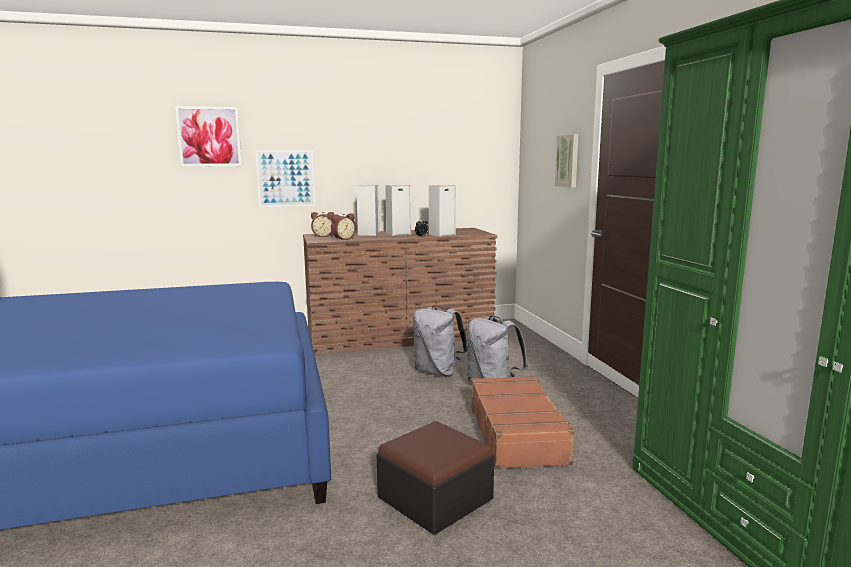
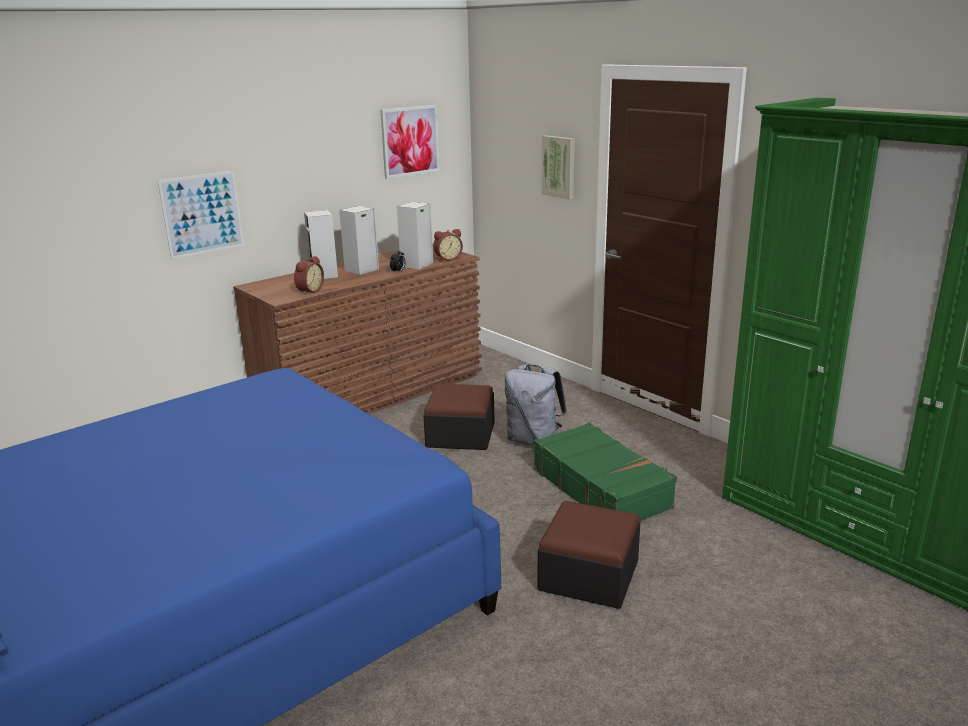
camera: 25 degrees left, 10 degrees up
picture [175,106,242,167] -> picture moved to [380,105,440,179]
alarm clock [311,212,334,237] -> alarm clock moved to [433,229,463,261]
grey backpack [413,305,468,377] -> ottoman [424,384,495,450]
brown suitcase [471,376,575,469] -> green suitcase [534,423,677,521]

